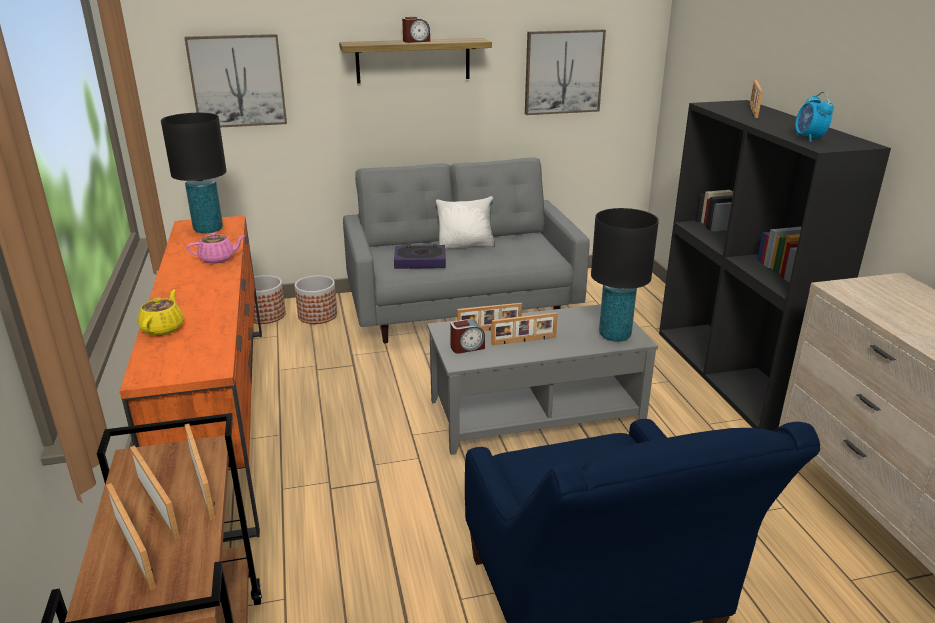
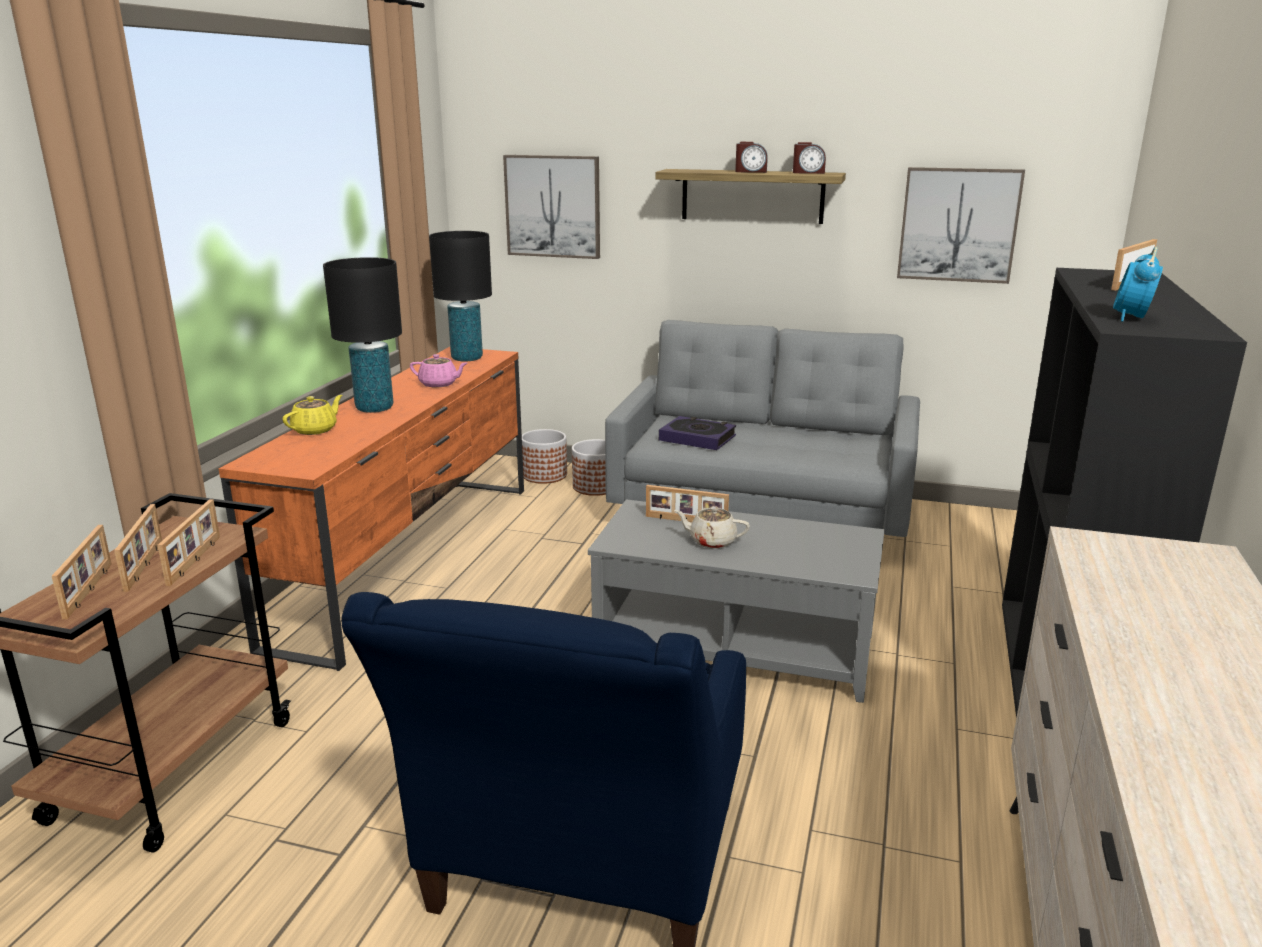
camera: 30 degrees right, 5 degrees down
white pillow [436,196,495,249] -> none
alarm clock [450,319,485,354] -> alarm clock moved to [793,142,826,174]
picture frame [491,312,558,346] -> beige teapot [674,506,750,549]
black table lamp [591,208,659,342] -> black table lamp moved to [323,257,402,413]

